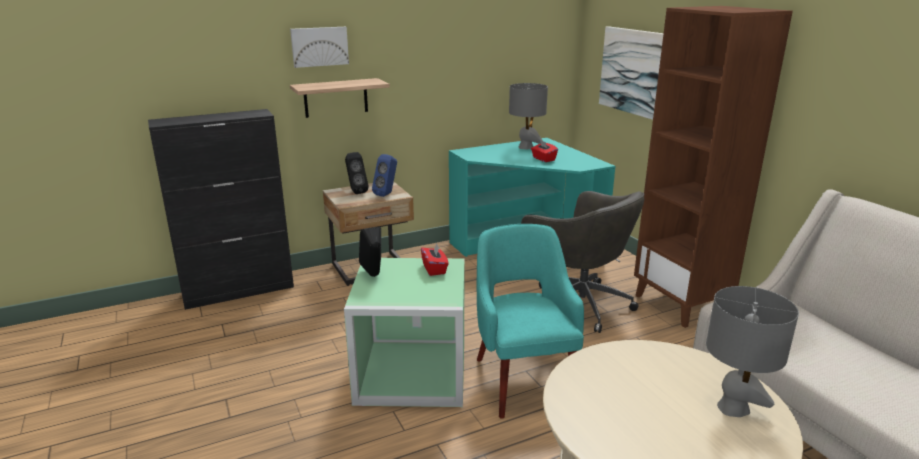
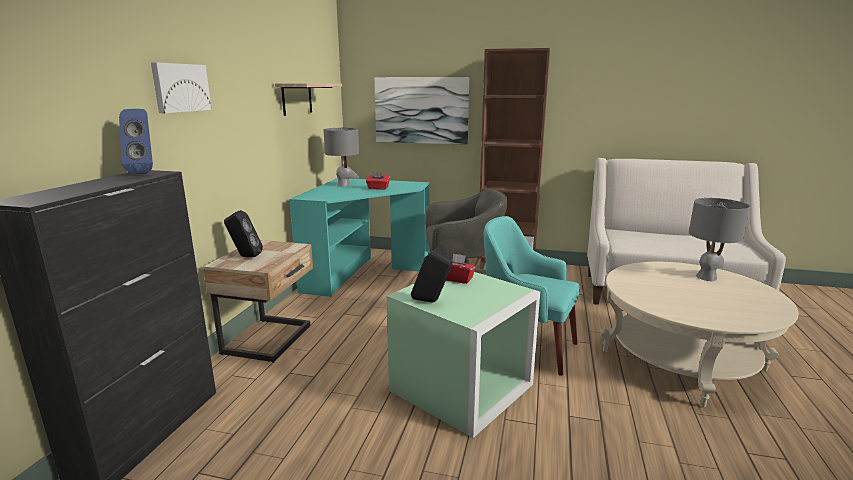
camera: 50 degrees left, 5 degrees down
shelf [290,78,390,118] -> shelf moved to [275,83,342,116]
blue speaker [372,154,397,197] -> blue speaker moved to [119,109,153,174]

